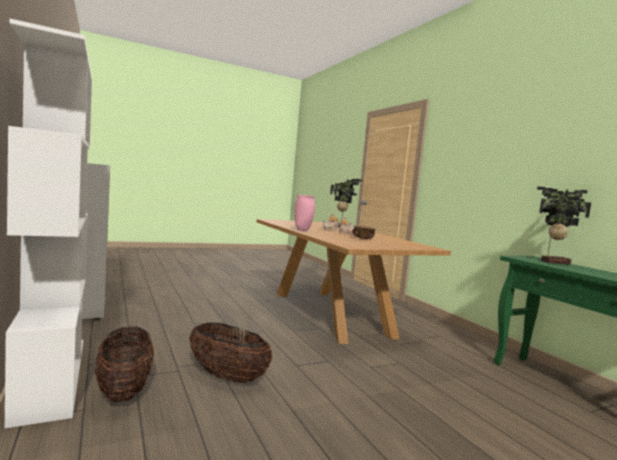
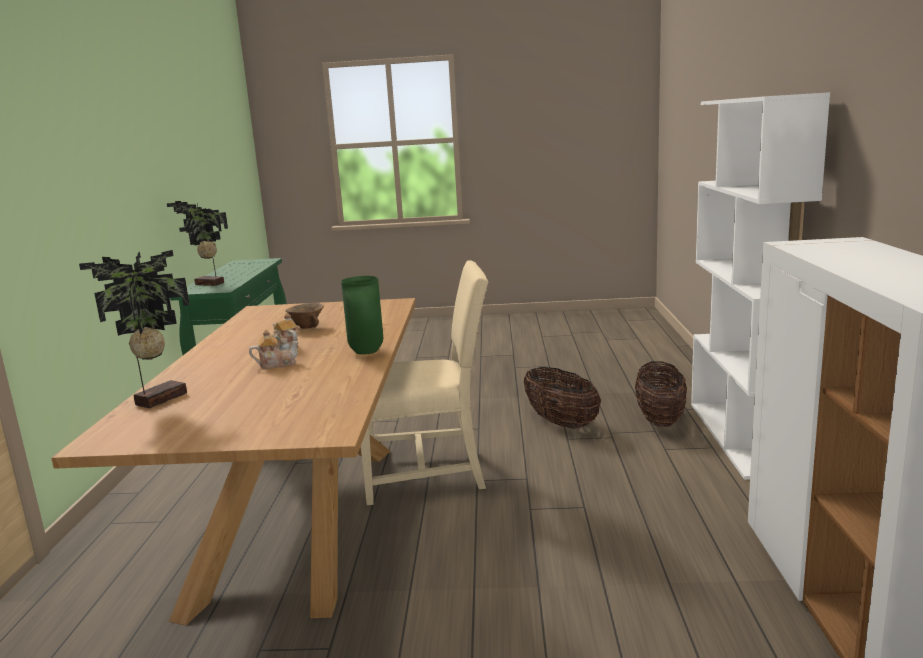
camera: 150 degrees left, 10 degrees up
pink vase [295,195,315,231] -> green vase [341,276,383,355]
none -> beige chair [361,260,489,505]

